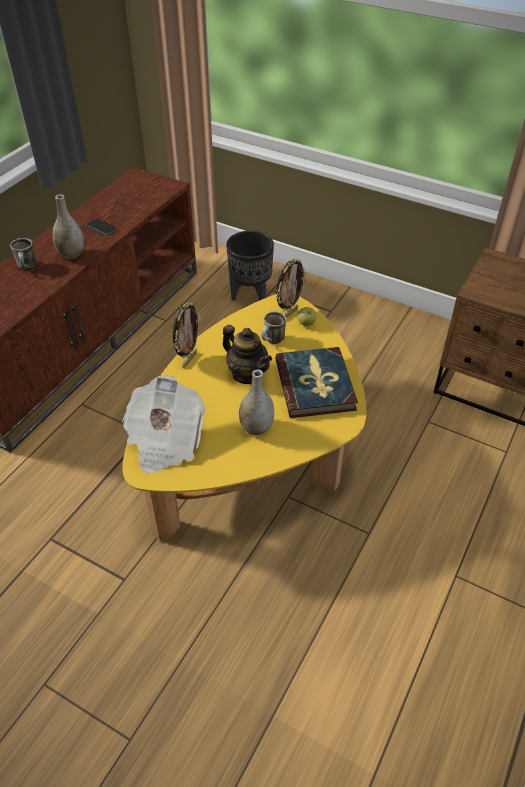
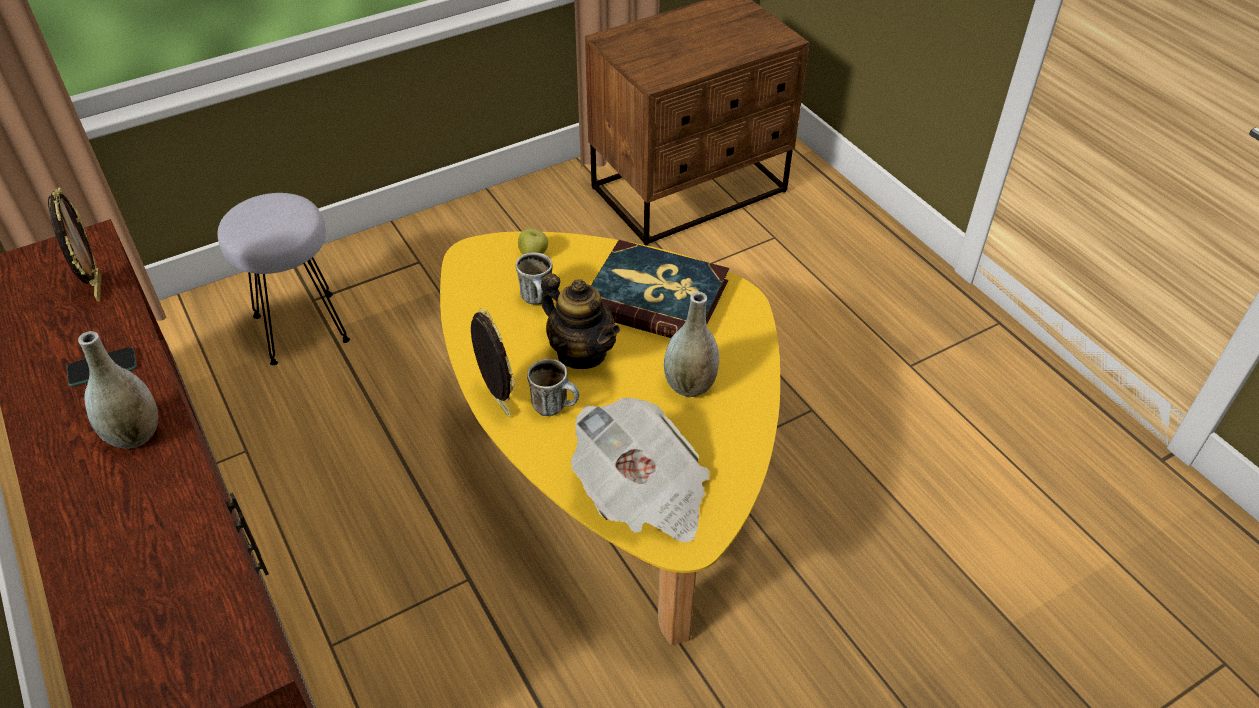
camera: 60 degrees left, 0 degrees up
mug [10,238,36,270] -> mug moved to [527,359,579,416]
teapot [223,325,272,384] -> teapot turned 60 degrees clockwise [541,273,620,369]
black planter [226,231,274,301] -> grey stool [217,193,350,365]
picture frame [276,258,306,318] -> picture frame moved to [48,187,102,302]

